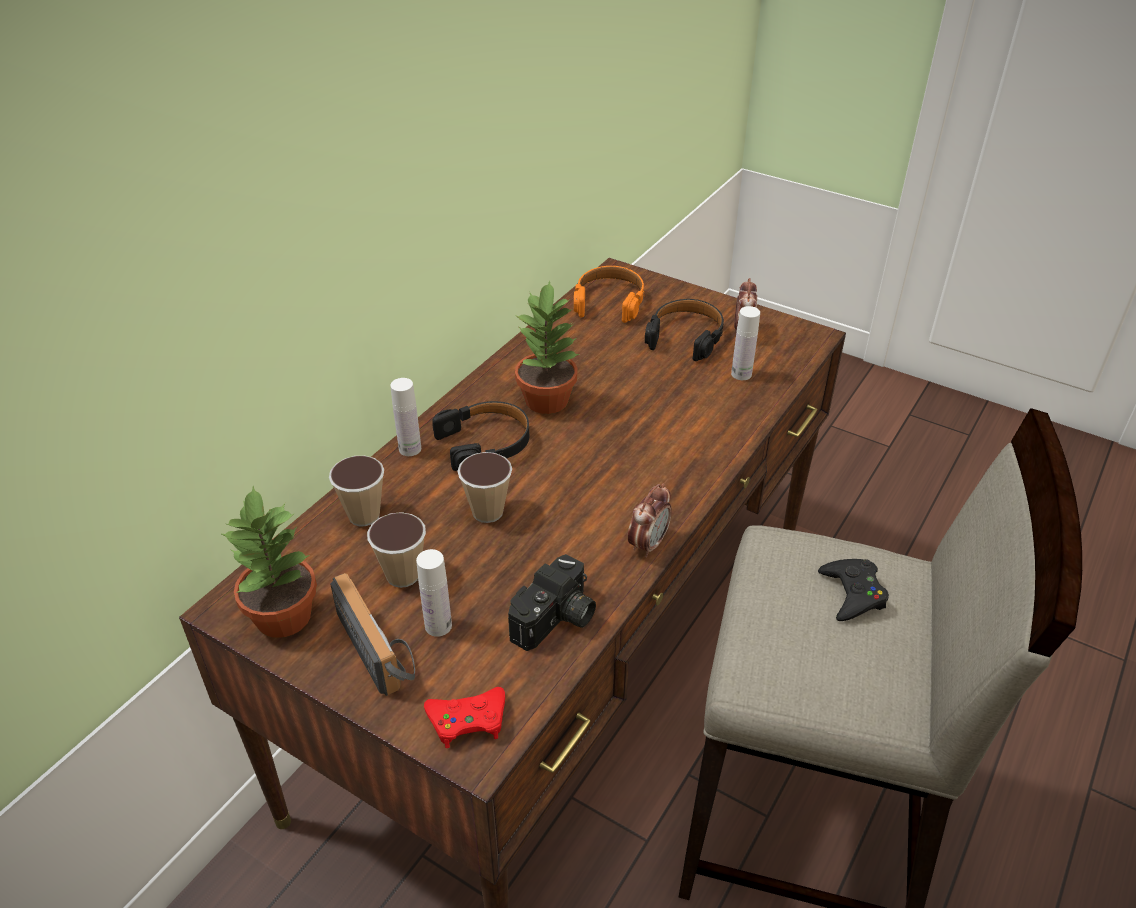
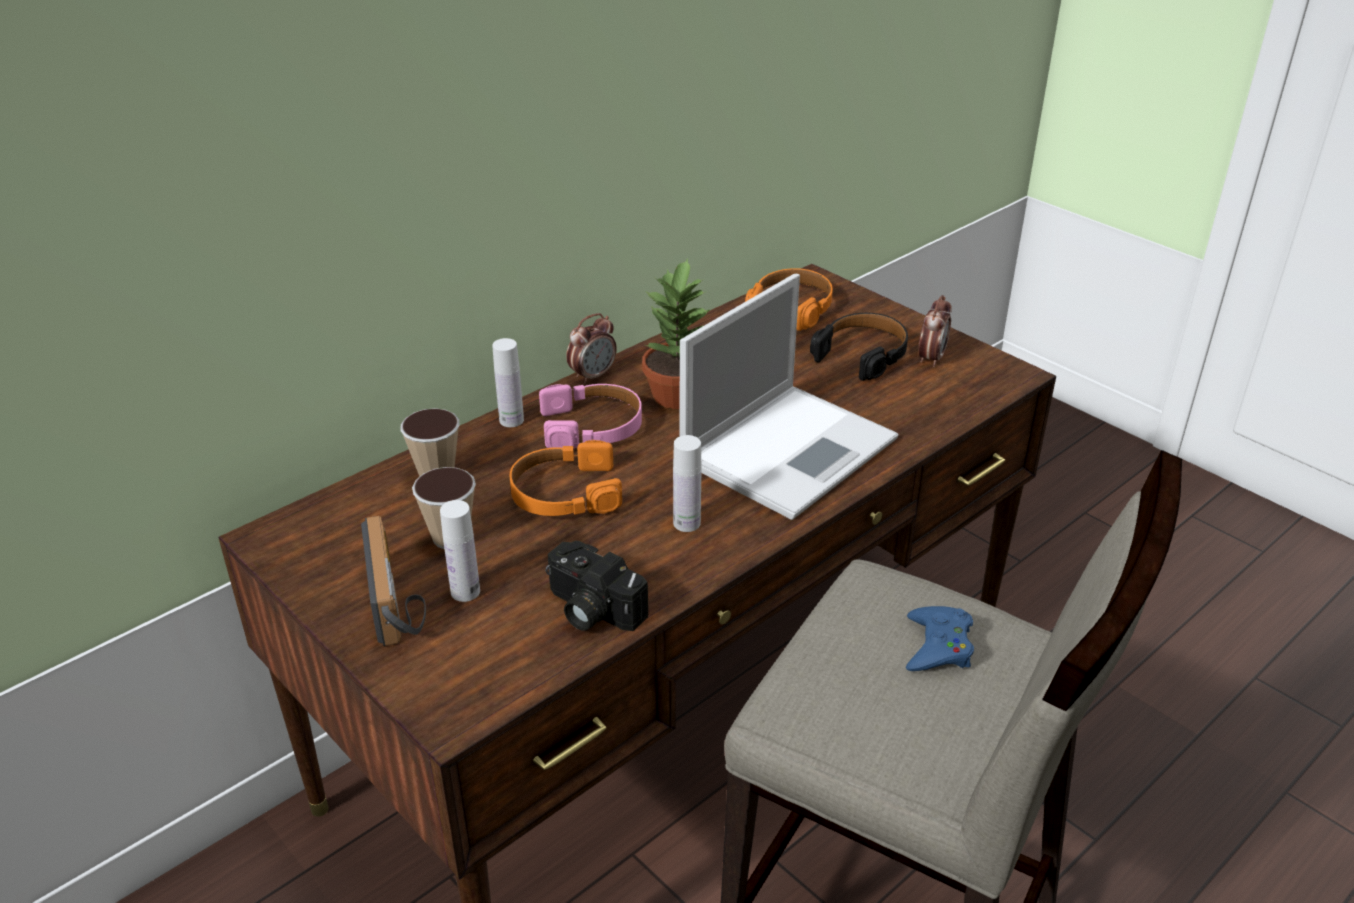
camera: 15 degrees right, 5 degrees down
potted plant [220,486,317,638] -> none
red game controller [424,687,505,748] -> none
black headphones [432,401,529,471] -> pink headphones [539,384,642,449]
cup [457,452,512,523] -> orange headphones [510,440,622,516]
camera [508,554,596,651] -> camera turned 75 degrees clockwise [545,541,648,631]
alarm clock [628,483,672,558] -> alarm clock moved to [566,313,617,385]
white bottle [731,306,760,380] -> white bottle moved to [673,435,702,532]
black game controller [818,559,889,621] -> blue game controller [906,606,974,671]
none -> laptop [680,274,899,520]

